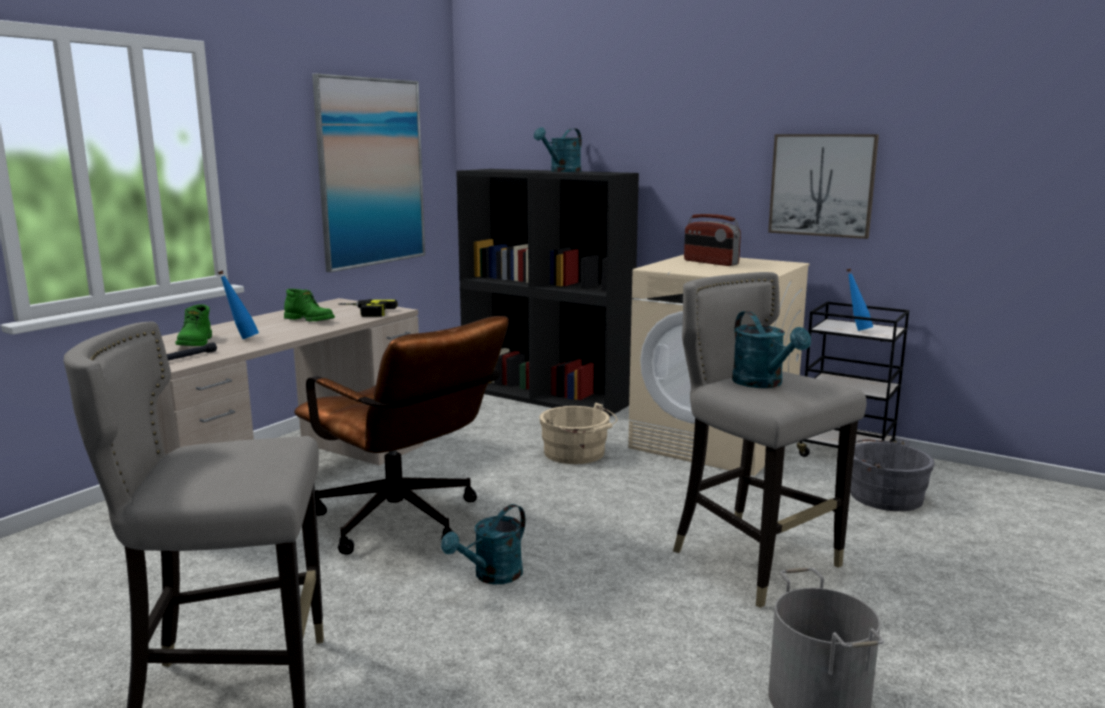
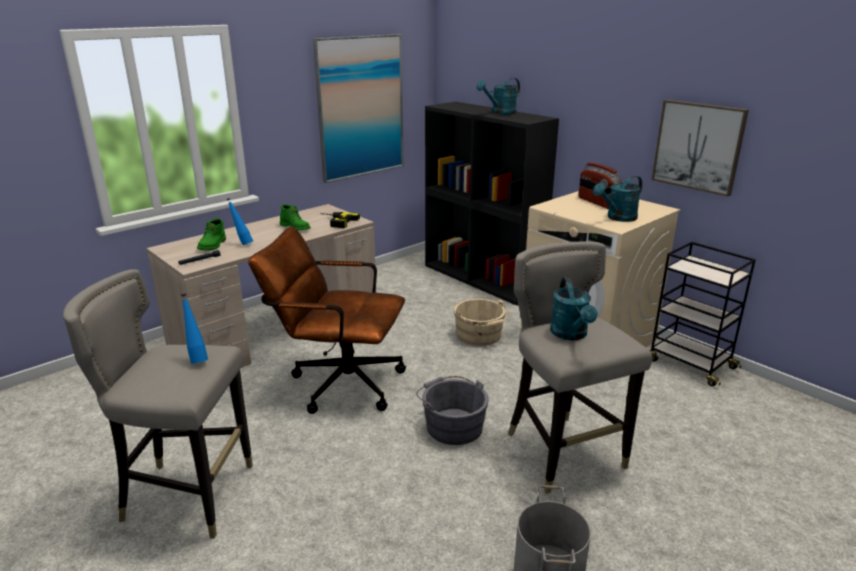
camera: 15 degrees right, 10 degrees up
brown office chair [294,316,509,555] -> brown office chair turned 135 degrees clockwise [248,226,406,414]
turquoise watering can [441,504,526,584] -> turquoise watering can moved to [593,176,642,222]
blue bottle [847,269,873,331] -> blue bottle moved to [181,293,208,364]
grey bucket [850,438,934,511] -> grey bucket moved to [416,376,489,445]

